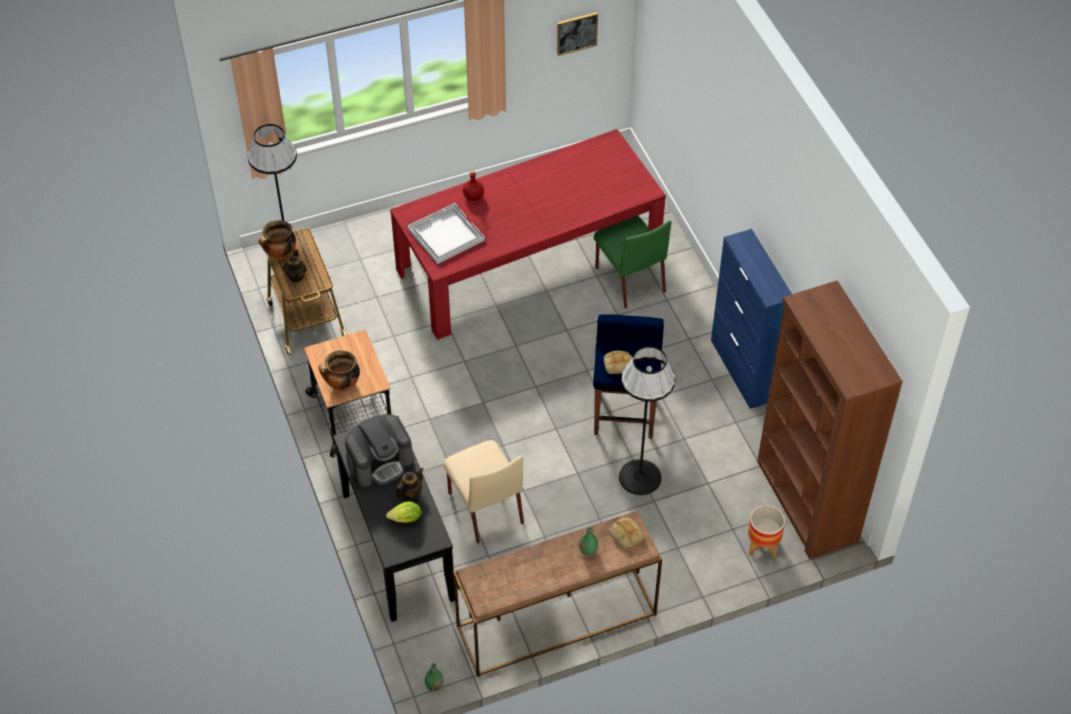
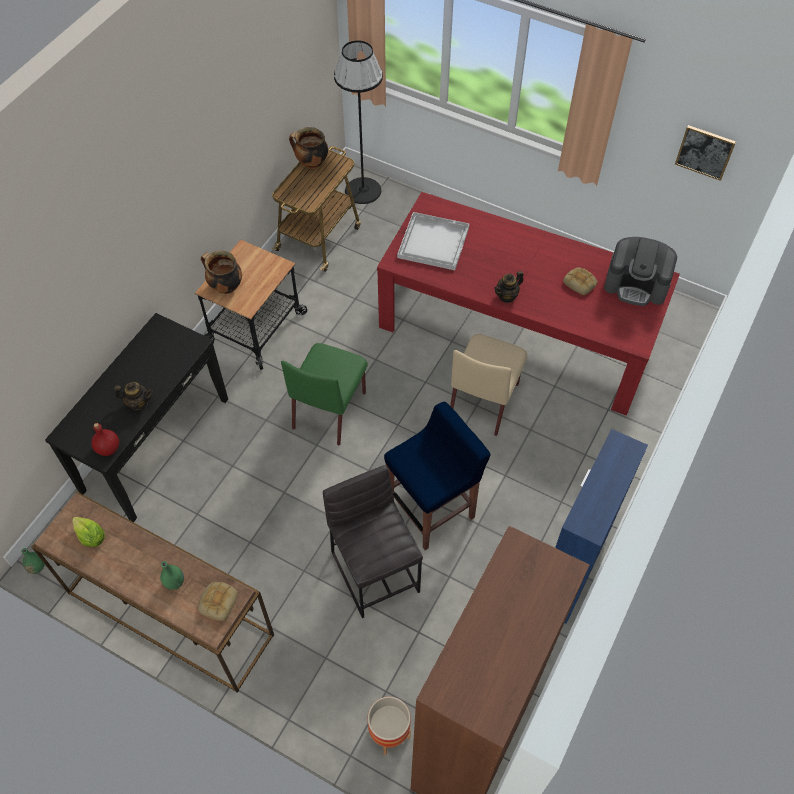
camera: 50 degrees right, 5 degrees up
teapot [283,249,307,282] -> teapot moved to [494,271,523,303]
coffee machine [345,414,413,487] -> coffee machine moved to [604,237,677,306]
lettuce [386,501,421,523] -> lettuce moved to [72,517,105,547]
beige chair [443,440,524,543] -> beige chair moved to [450,334,527,436]
red bottle [463,170,484,201] -> red bottle moved to [91,423,119,456]
green chair [594,216,671,309] -> green chair moved to [281,343,368,445]
bread [604,350,632,374] -> bread moved to [563,267,598,295]
black floor lamp [619,346,675,495] -> grey stool [323,465,423,618]

